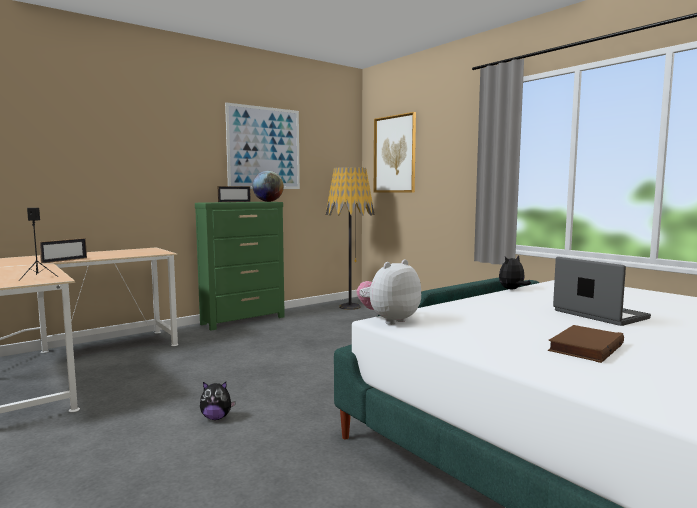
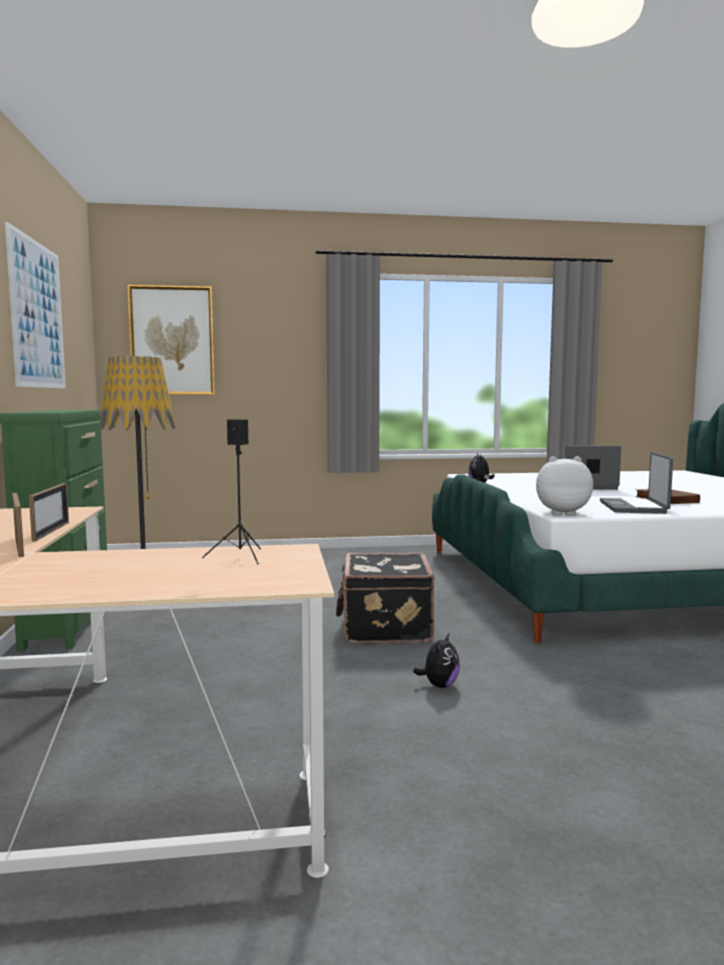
camera: 60 degrees left, 0 degrees up
picture frame [218,186,251,202] -> picture frame moved to [29,483,69,542]
globe [253,171,284,202] -> none
plush toy [357,259,421,325] -> plush toy turned 105 degrees clockwise [536,456,593,516]
none -> black suitcase [336,553,435,643]
none -> laptop [600,452,673,514]

